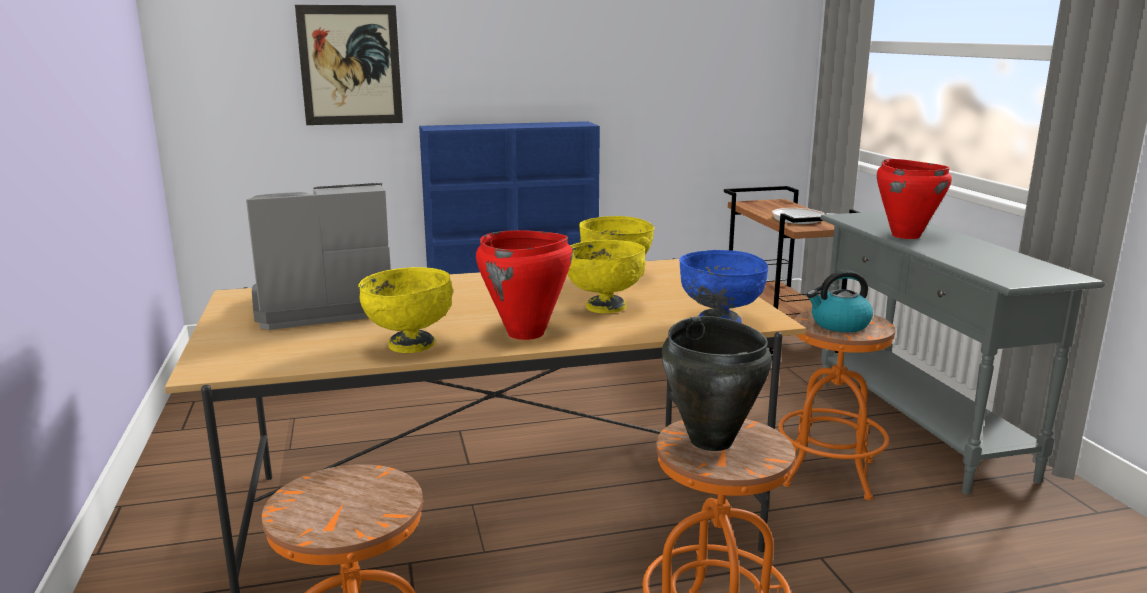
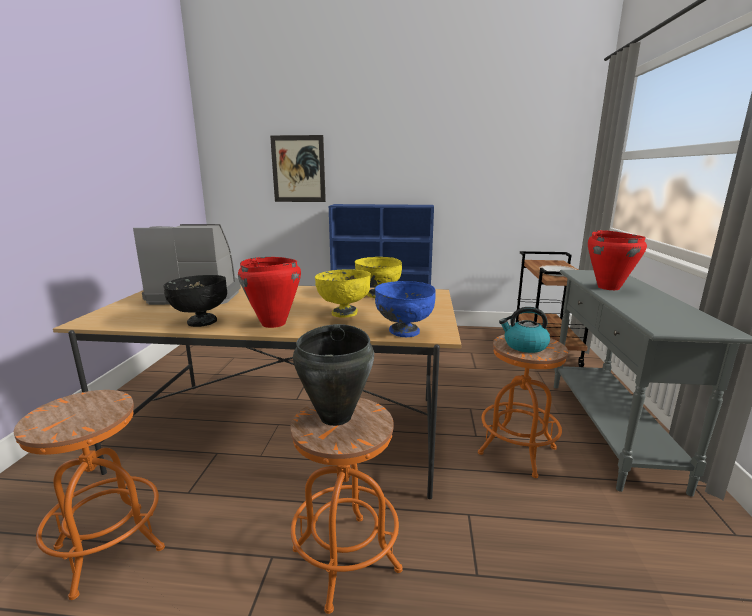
camera: 20 degrees right, 0 degrees up
yellow bowl [358,267,453,353] -> black bowl [163,275,227,327]

